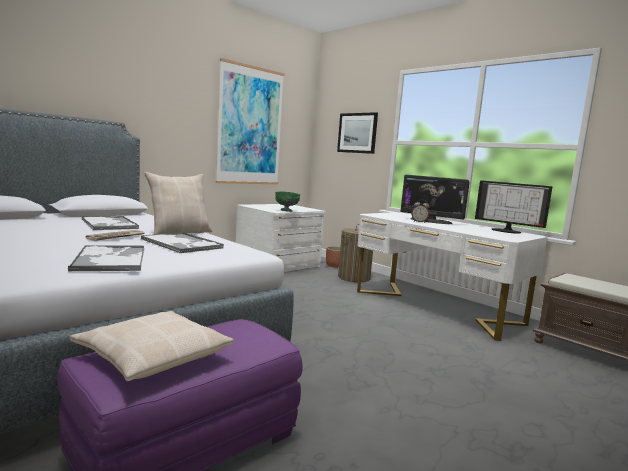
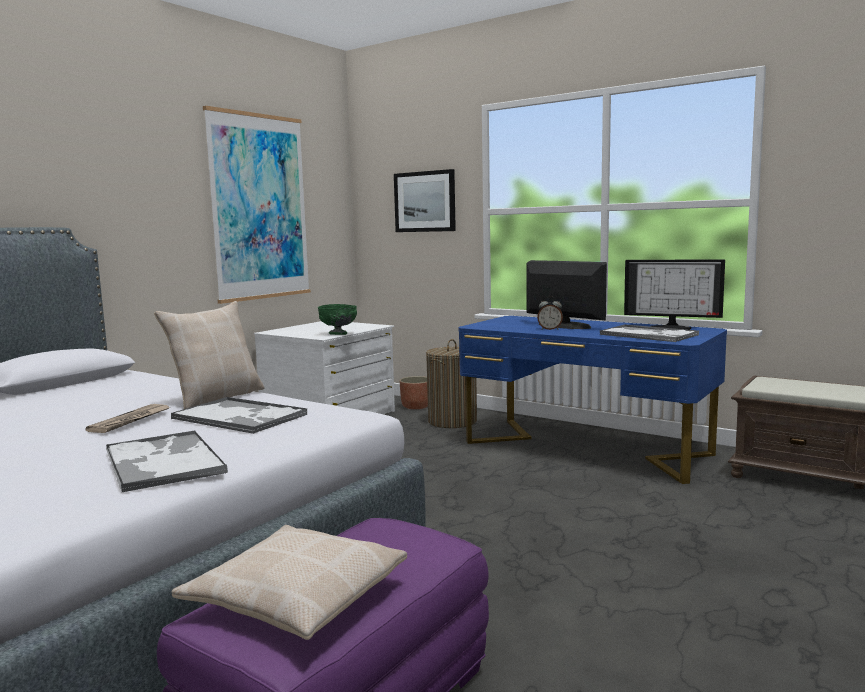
camera: 10 degrees left, 0 degrees up
tray [82,216,139,230] -> tray moved to [600,324,699,342]
white desk [357,212,547,341] -> blue desk [458,316,727,484]
monitor [400,175,470,224] -> monitor turned 150 degrees counterclockwise [526,260,607,329]

